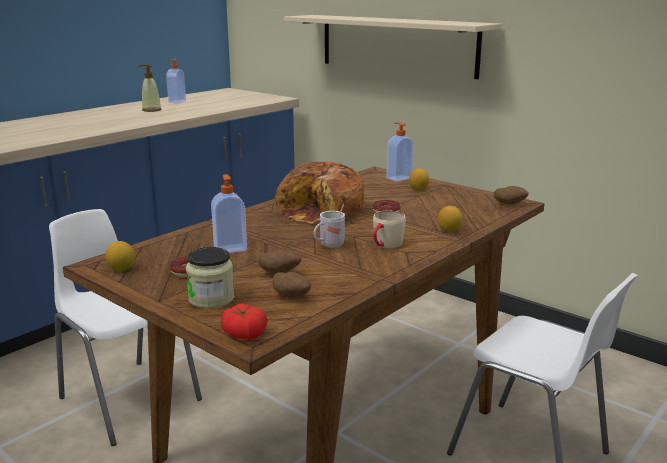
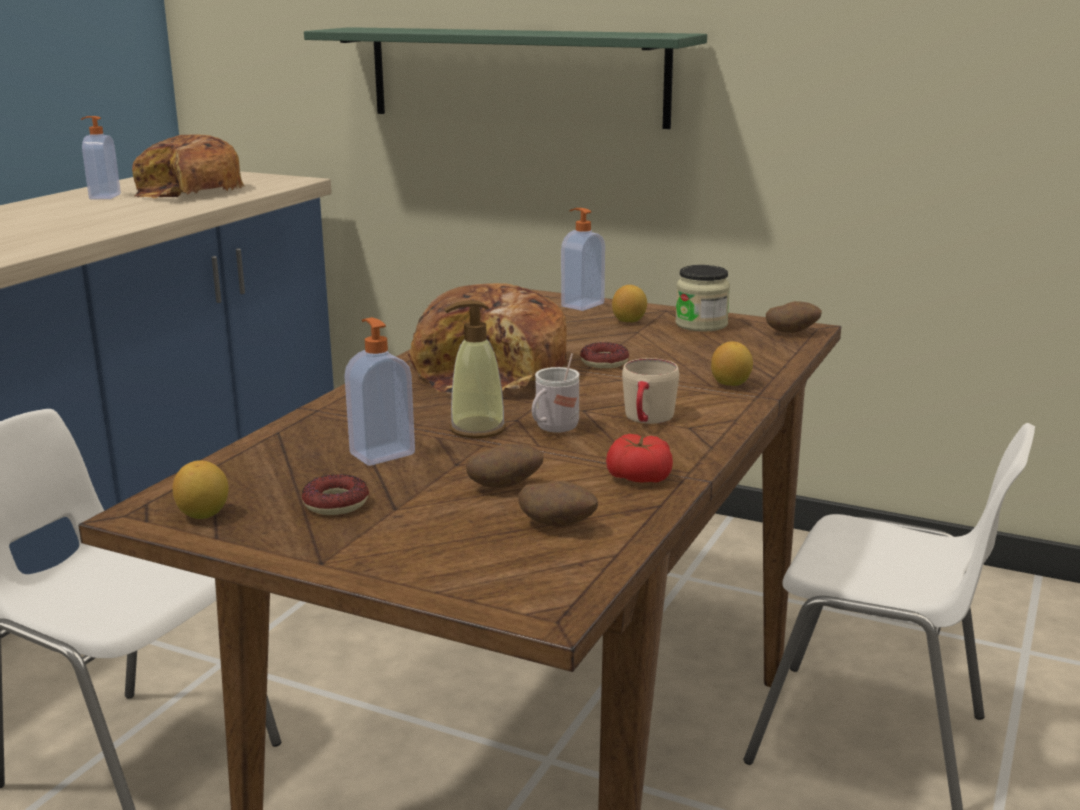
camera: 15 degrees left, 0 degrees up
soap dispenser [137,65,161,112] -> soap dispenser moved to [444,300,506,438]
jar [186,247,234,309] -> jar moved to [675,265,730,332]
tomato [221,304,268,340] -> tomato moved to [606,434,673,483]
beige shelf [284,15,502,79] -> green shelf [304,27,707,129]
none -> bread [132,134,244,198]

